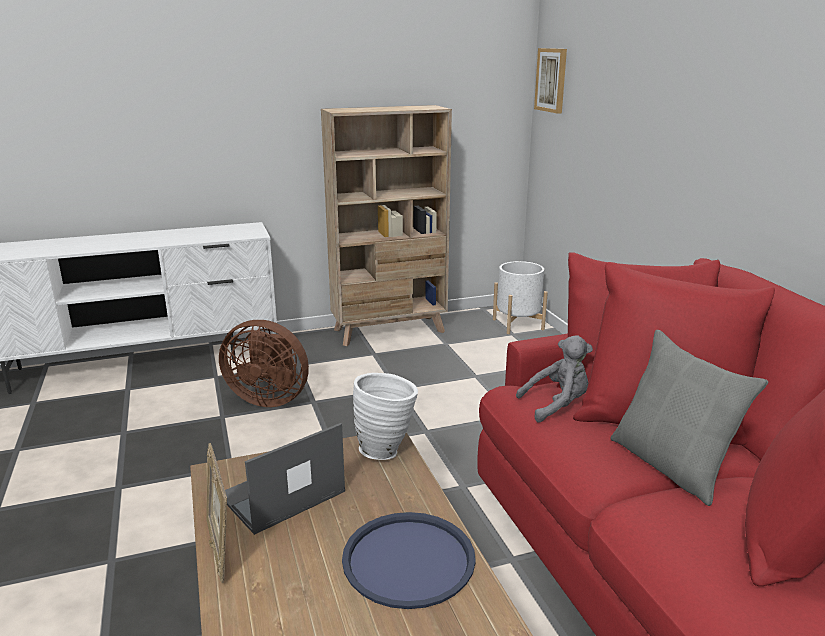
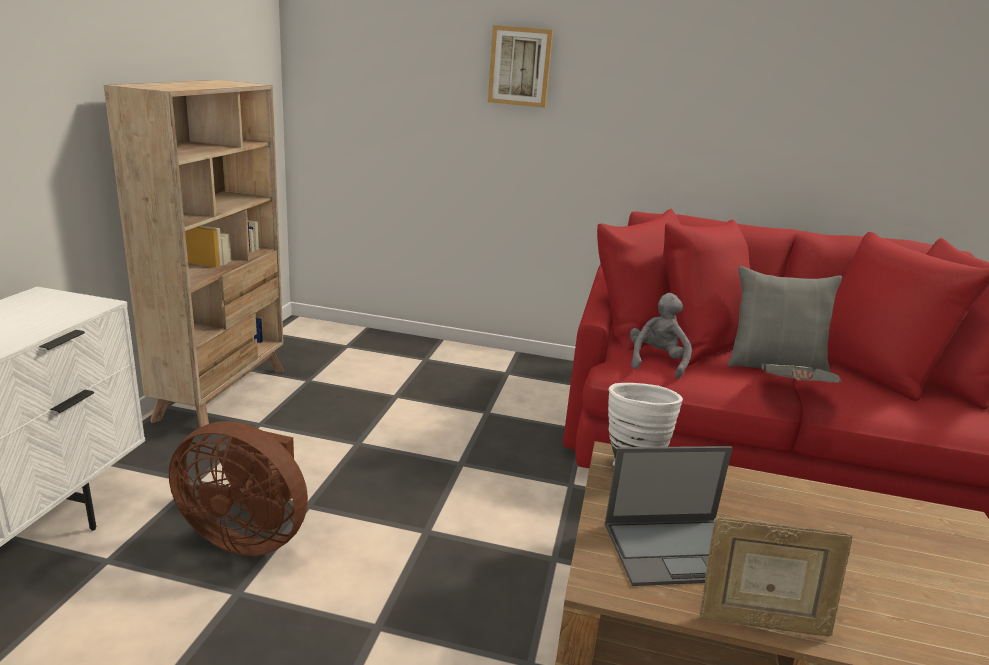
camera: 60 degrees left, 0 degrees up
brown fan [219,320,309,407] -> brown fan turned 60 degrees clockwise [169,421,308,556]
laptop [225,423,345,535] -> laptop turned 90 degrees counterclockwise [605,446,732,586]
blue tray [342,512,476,609] -> none
white planter [493,261,548,334] -> none
picture [534,48,567,114] -> picture moved to [488,25,553,108]
none -> newspaper [761,363,842,383]

